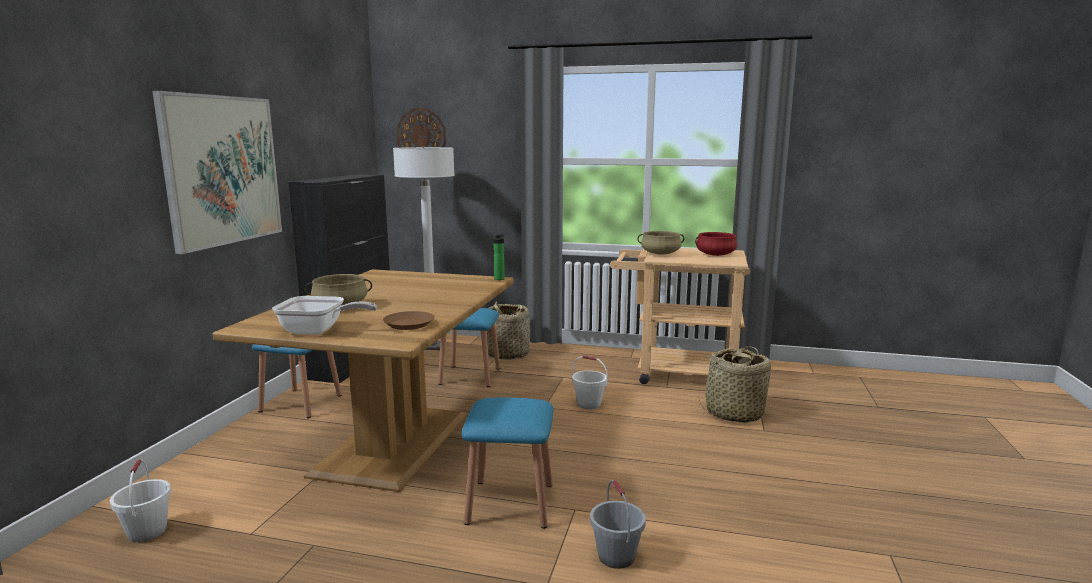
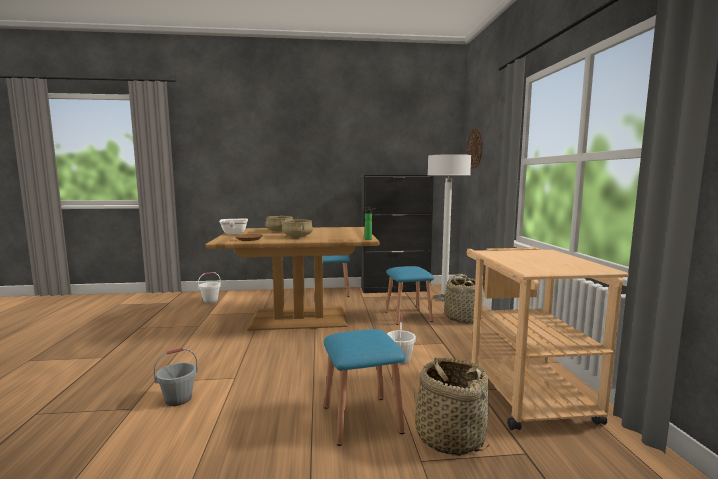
camera: 70 degrees right, 5 degrees down
picture [152,91,282,254] -> none
blue stool [462,398,553,529] -> blue stool moved to [324,329,405,446]
beige cooking pot [637,231,684,255] -> beige cooking pot moved to [282,219,313,237]
red cooking pot [695,232,737,256] -> none

